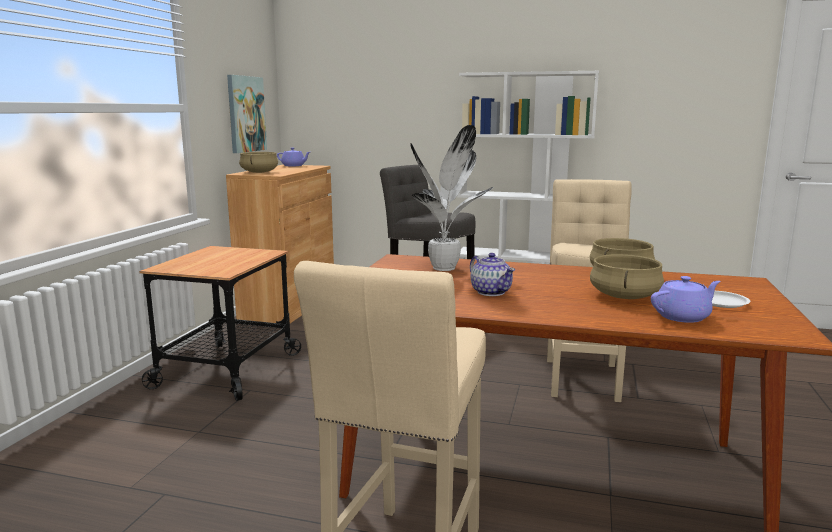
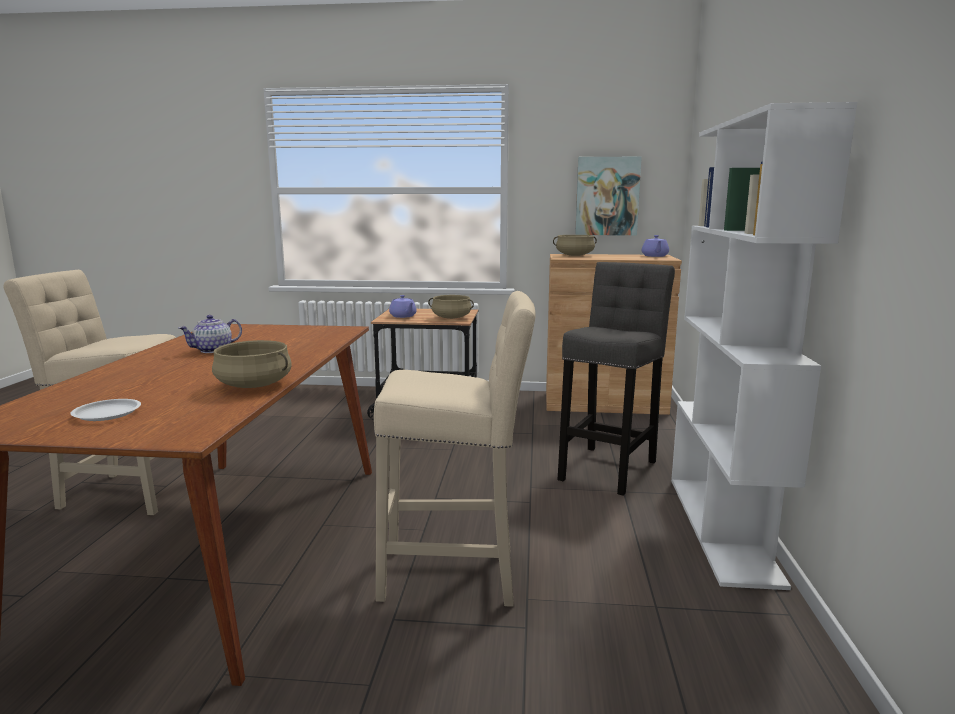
camera: 80 degrees right, 0 degrees up
potted plant [410,125,494,271] -> none
beige cooking pot [590,254,664,299] -> beige cooking pot moved to [428,295,474,319]
purple teapot [651,276,721,323] -> purple teapot moved to [389,295,417,318]

